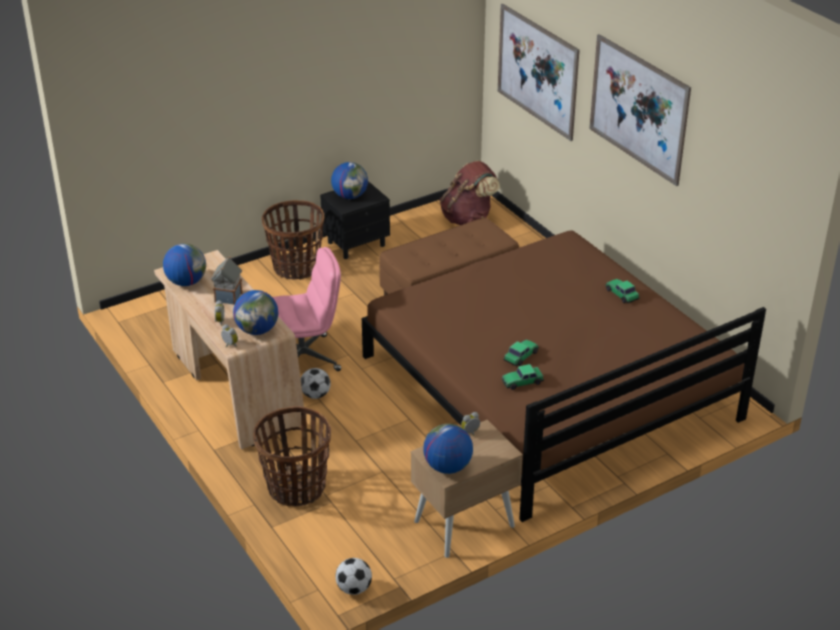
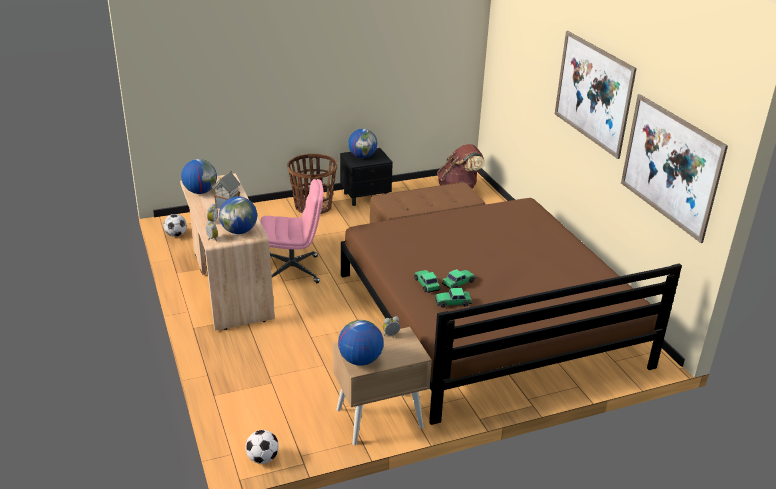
camera: 10 degrees right, 5 degrees down
basket [253,406,331,506] -> none
football [301,368,331,399] -> football moved to [163,214,187,237]
picture [498,4,579,141] -> picture moved to [621,94,728,243]
toy car [605,279,640,303] -> toy car moved to [414,270,441,293]

